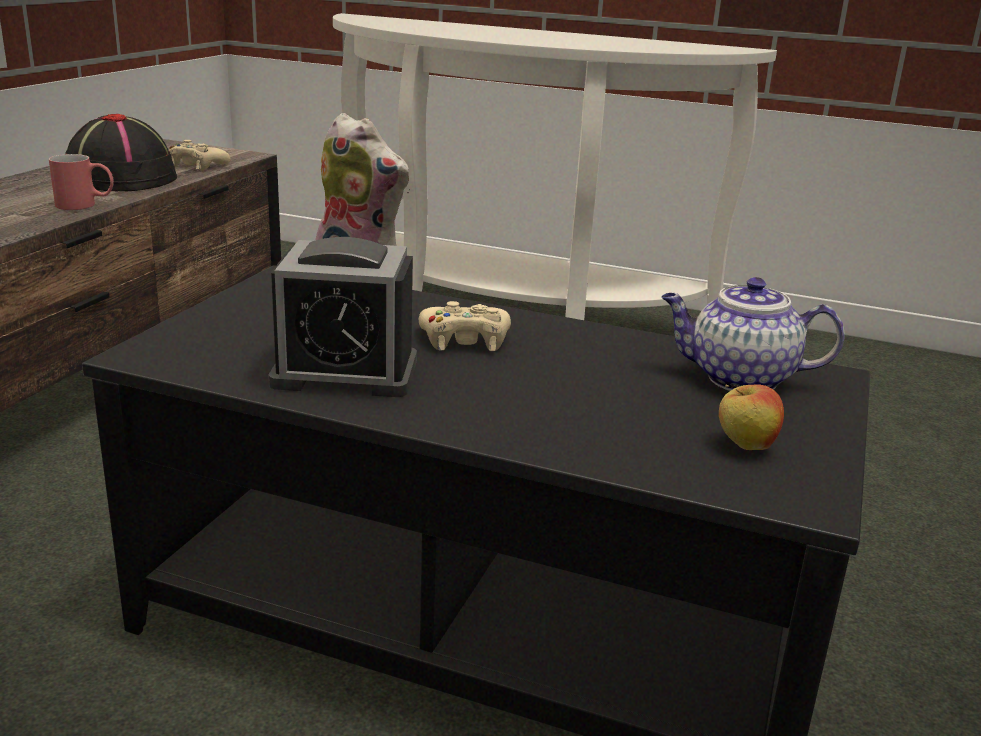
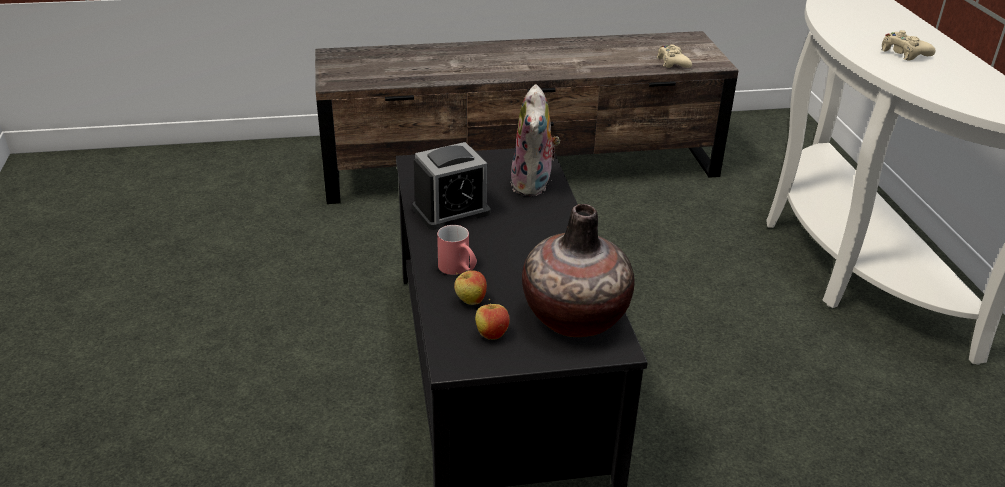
camera: 60 degrees right, 10 degrees up
red mug [49,154,114,210] -> red mug moved to [437,225,477,275]
black hat [65,114,177,191] -> none
alarm clock [268,237,417,397] -> alarm clock turned 90 degrees counterclockwise [412,142,490,230]
beige game controller [419,301,511,351] -> beige game controller moved to [882,30,936,61]
teapot [661,277,845,391] -> vase [522,204,635,337]
none -> apple [454,271,487,305]

